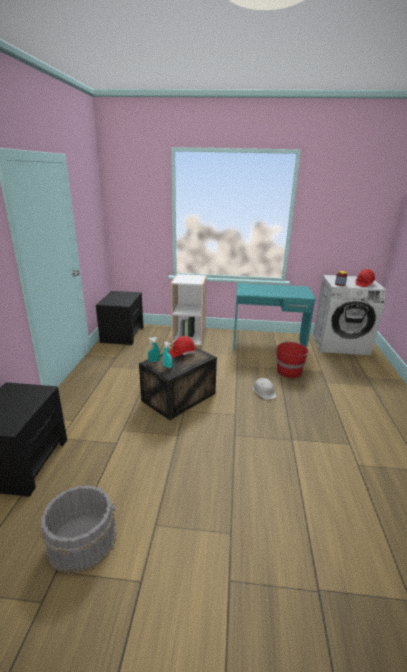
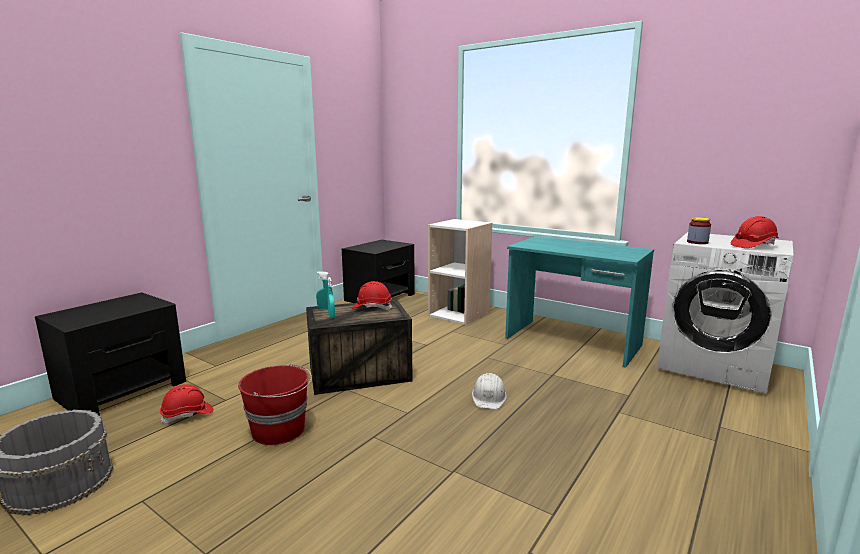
camera: 30 degrees right, 10 degrees down
red bucket [276,341,310,378] -> red bucket moved to [238,364,312,445]
none -> red hard hat [160,384,213,423]

